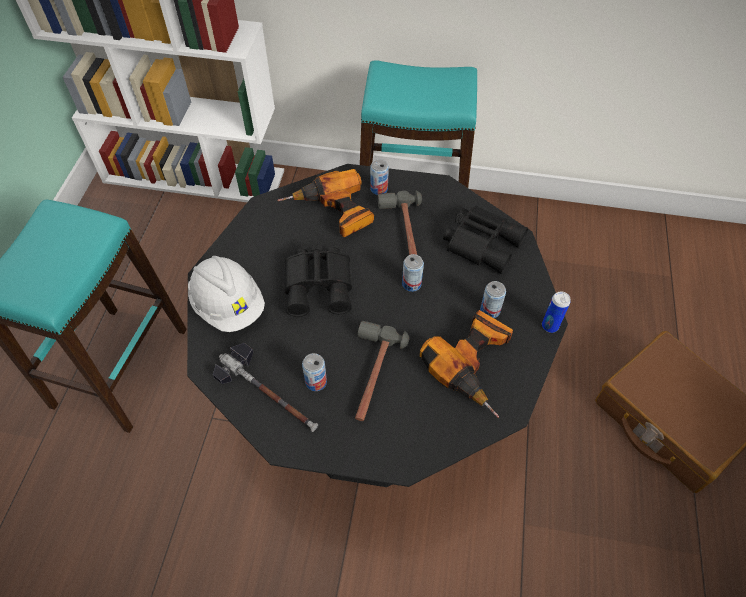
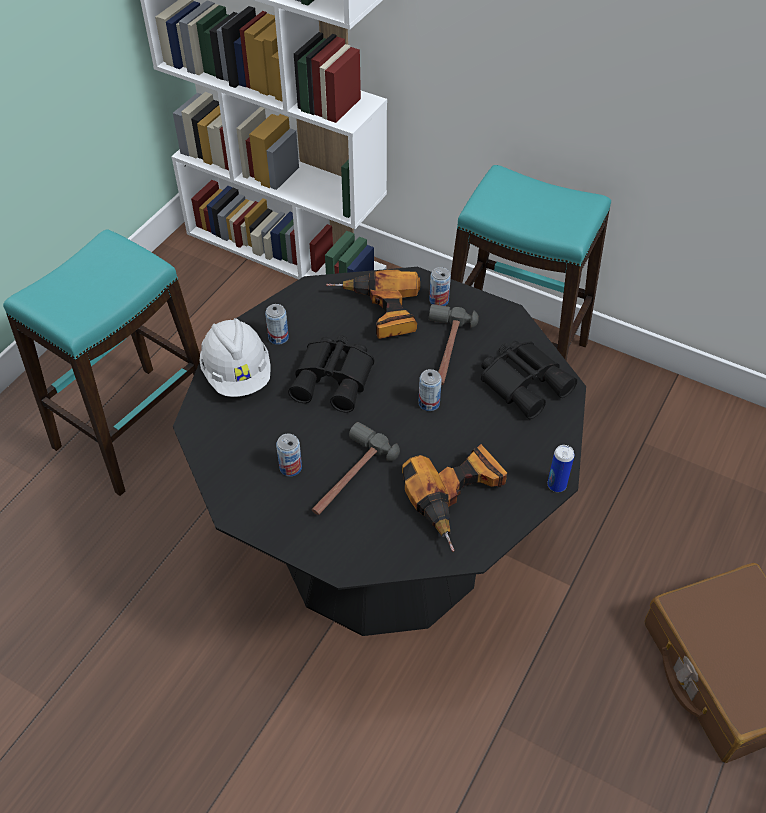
camera: 20 degrees right, 5 degrees down
hammer [213,343,318,432] -> none
can [480,281,506,318] -> can moved to [265,304,289,345]

